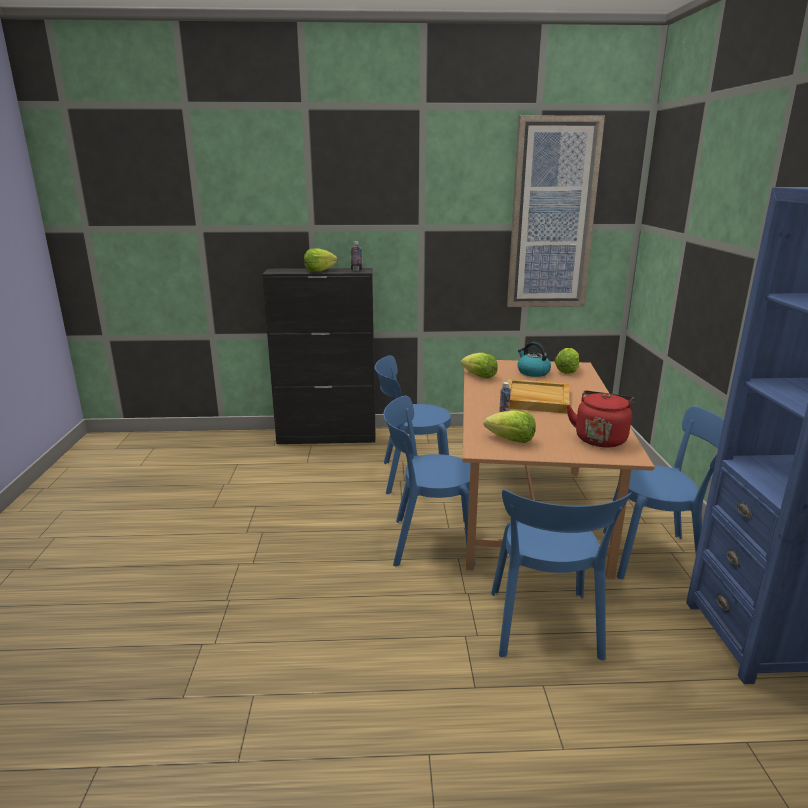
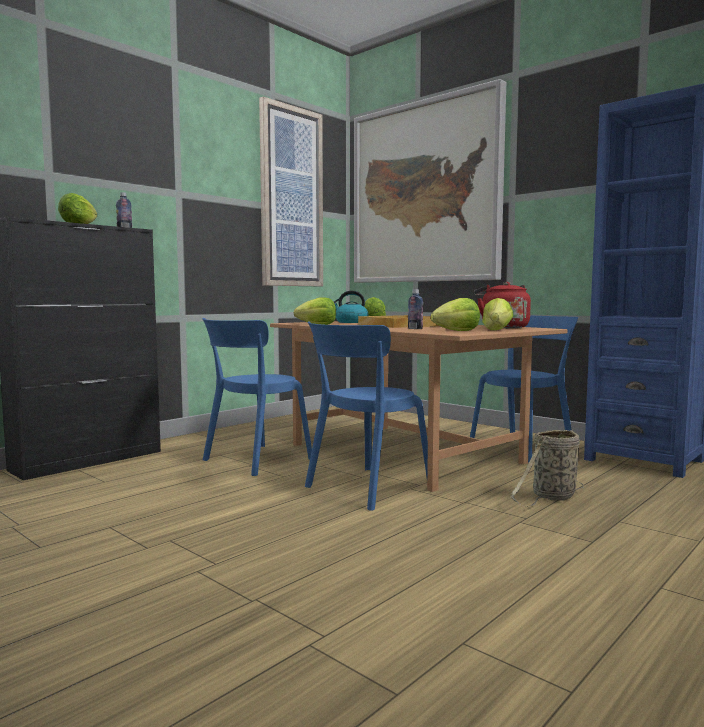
camera: 45 degrees left, 15 degrees down
blue chair [491,489,632,661] -> basket [511,430,584,507]
none -> picture [354,79,506,283]
none -> lettuce [482,298,513,330]

